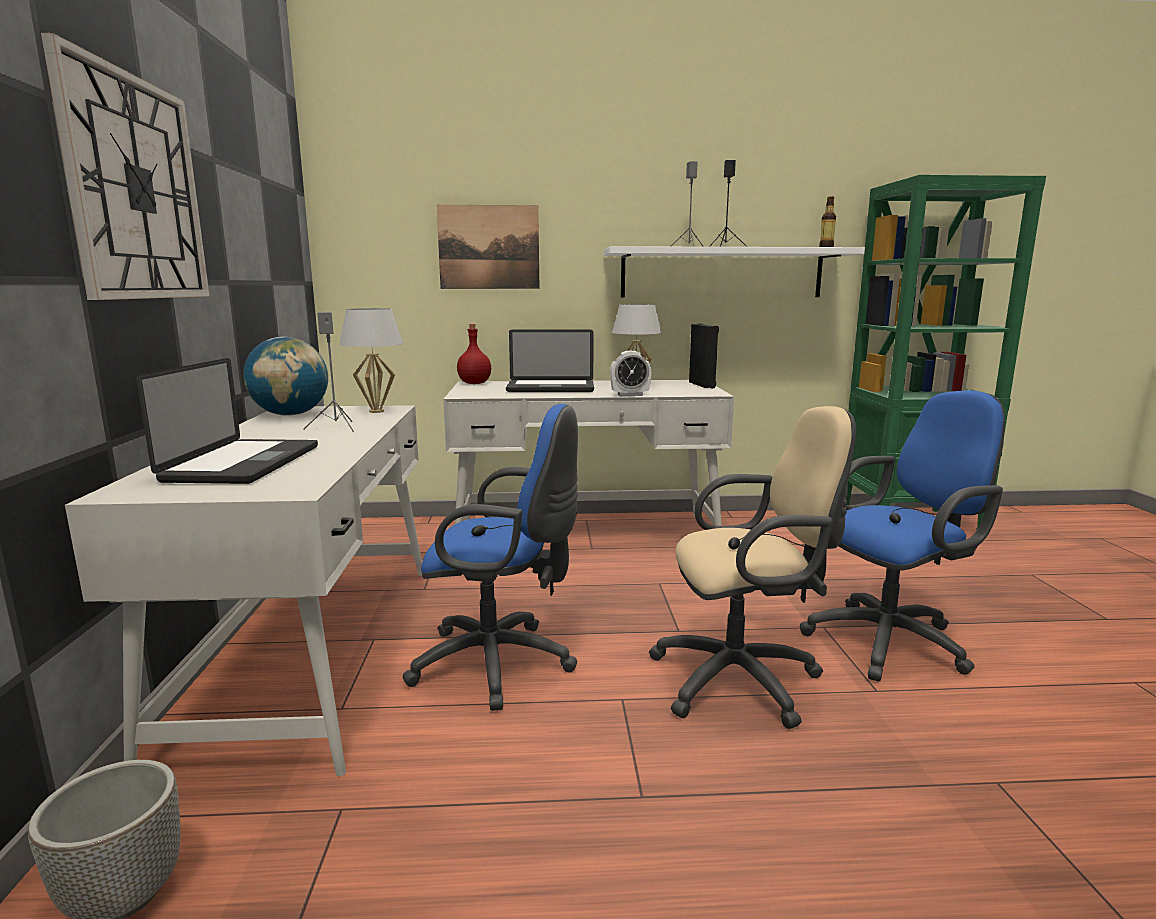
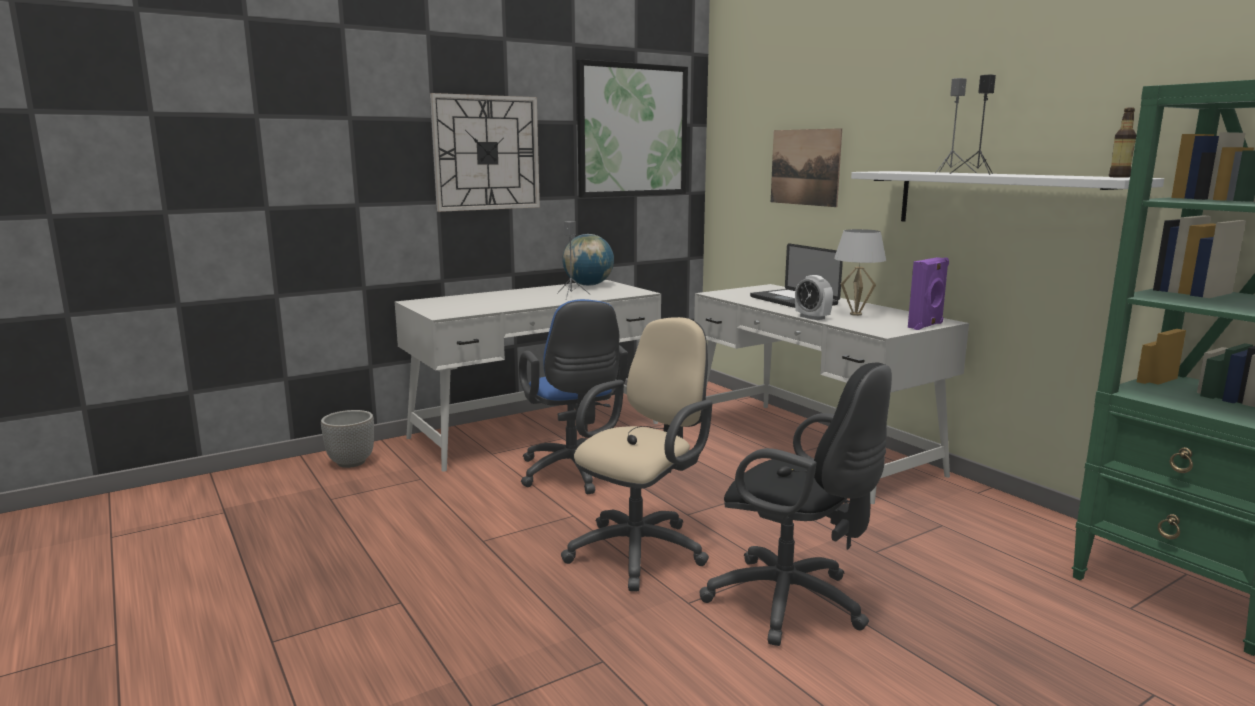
camera: 60 degrees right, 0 degrees up
laptop [137,358,318,484] -> none
white table lamp [340,308,403,413] -> none
red bottle [457,324,491,384] -> none
beige office chair [649,406,856,729] -> beige office chair turned 105 degrees counterclockwise [561,317,712,591]
black speaker [689,324,719,388] -> purple speaker [908,257,949,330]
blue office chair [800,391,1005,682] -> black office chair [700,363,892,646]
none -> picture [577,59,688,198]

